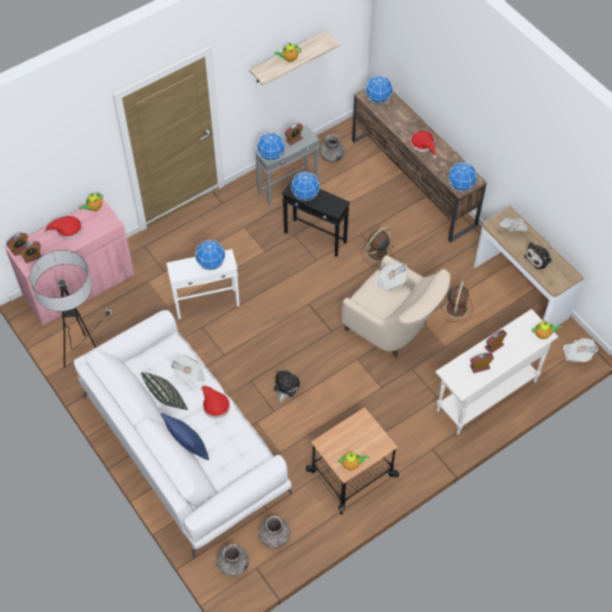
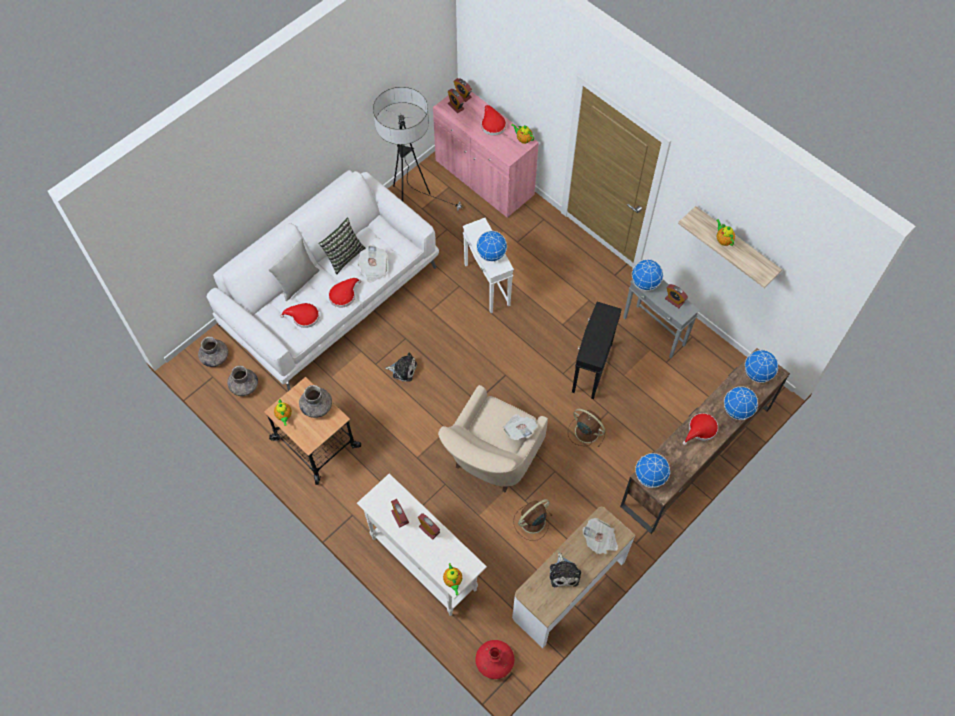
camera: 80 degrees right, 5 degrees up
blue pillow [161,413,209,460] -> grey pillow [269,238,320,301]
globe [291,172,320,201] -> globe moved to [724,386,758,420]
grey vase [319,134,345,162] -> grey vase moved to [299,385,332,418]
brown fan [441,280,473,322] -> brown fan turned 135 degrees clockwise [513,499,552,541]
plush toy [524,242,552,270] -> plush toy turned 135 degrees counterclockwise [550,552,581,587]
newspaper [563,338,598,362] -> red vase [475,640,514,679]
none -> red hat [280,303,319,328]

